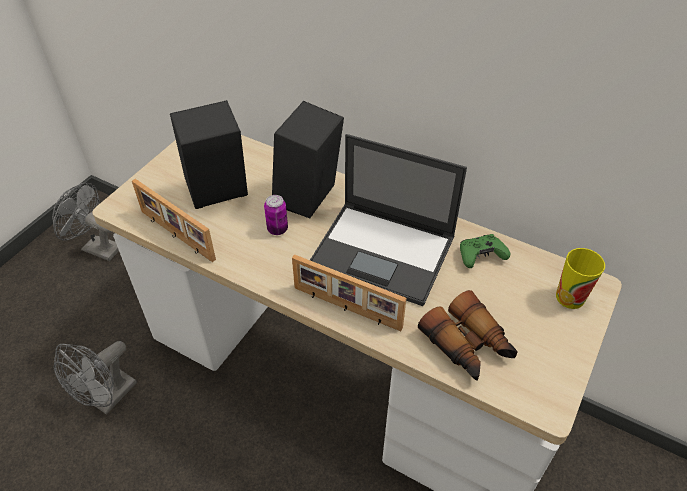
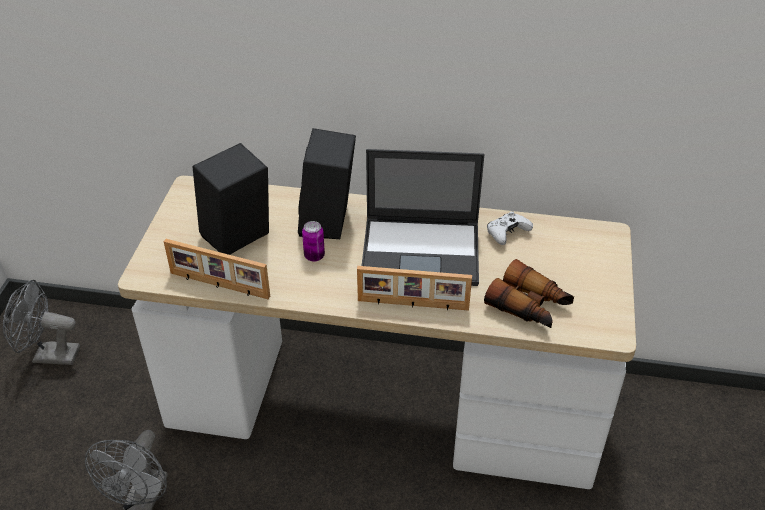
camera: 20 degrees left, 5 degrees down
green game controller [460,234,511,268] -> white game controller [487,211,533,245]
cup [556,248,605,309] -> none

